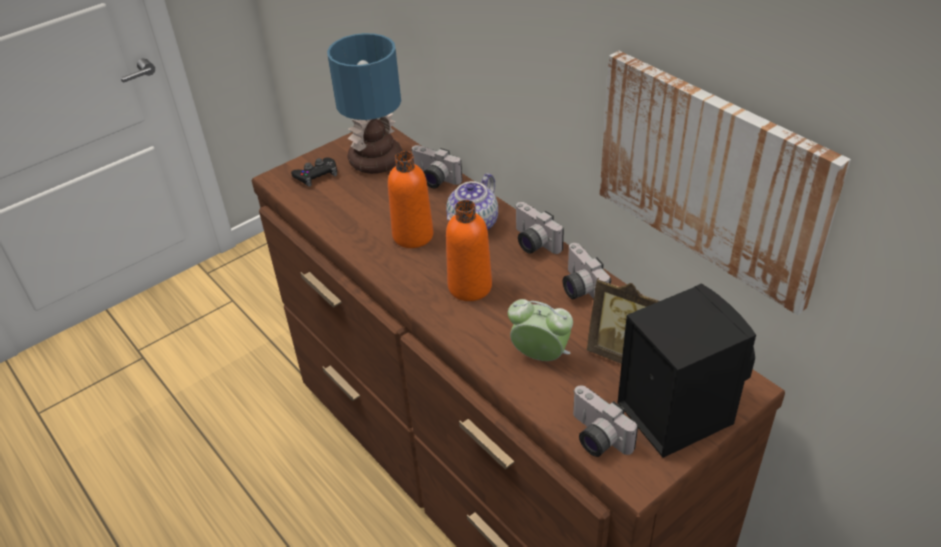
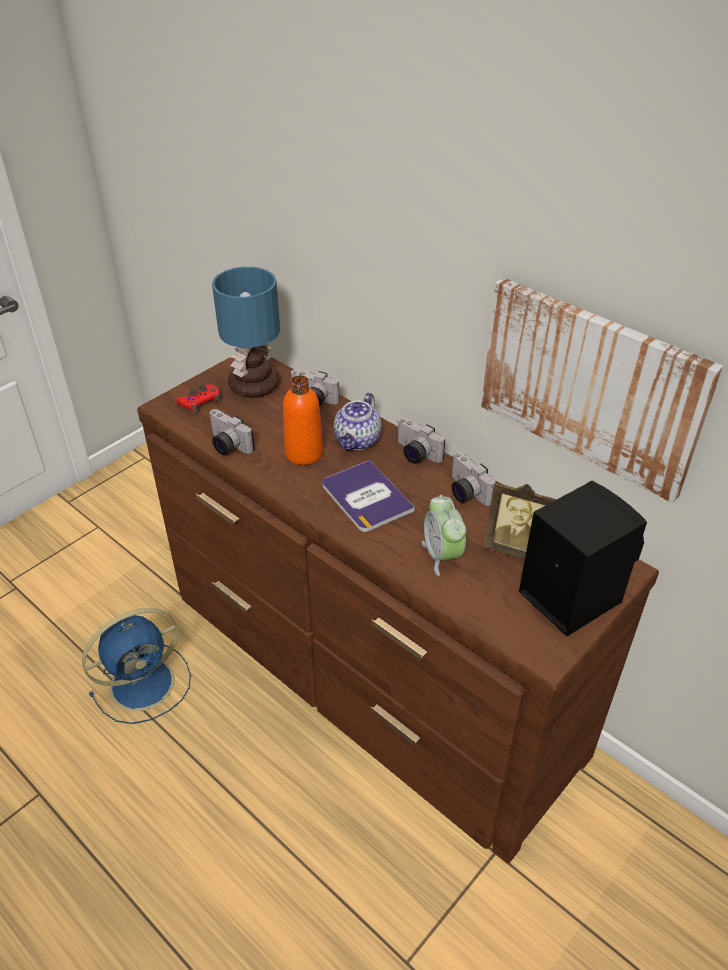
camera: 10 degrees left, 0 degrees up
black game controller [291,157,337,187] -> red game controller [176,384,221,413]
orange bottle [446,200,492,301] -> book [322,460,415,532]
alarm clock [508,299,573,361] -> alarm clock turned 120 degrees counterclockwise [422,495,466,576]
camera [573,386,638,457] -> camera moved to [209,409,255,455]
none -> blue fan [82,608,191,724]

